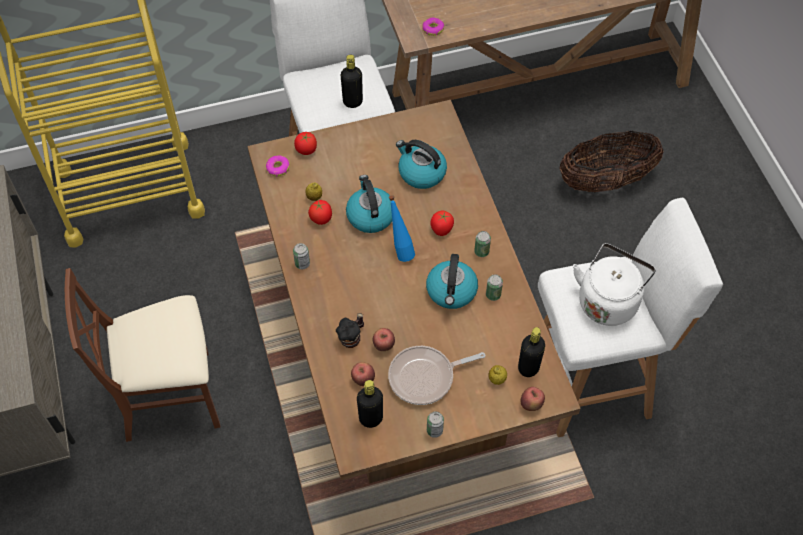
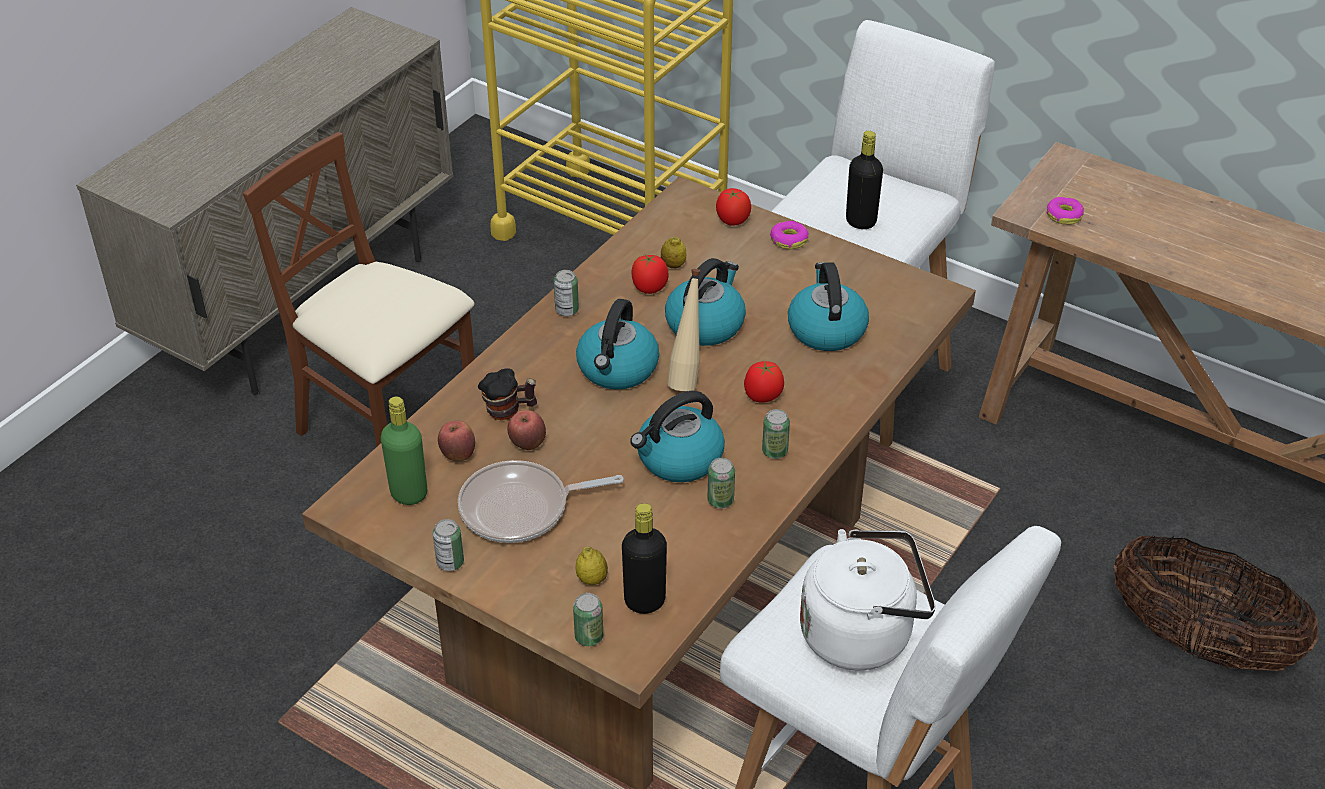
camera: 50 degrees right, 15 degrees down
donut [266,155,289,177] -> donut moved to [770,221,809,249]
black bottle [357,380,383,428] -> green bottle [381,396,427,505]
frying pan [388,346,485,405] -> frying pan turned 45 degrees counterclockwise [458,460,624,543]
blue bottle [389,195,415,262] -> beige bottle [667,269,701,391]
apple [521,387,545,411] -> can [573,593,603,646]
none -> kettle [576,299,659,389]

